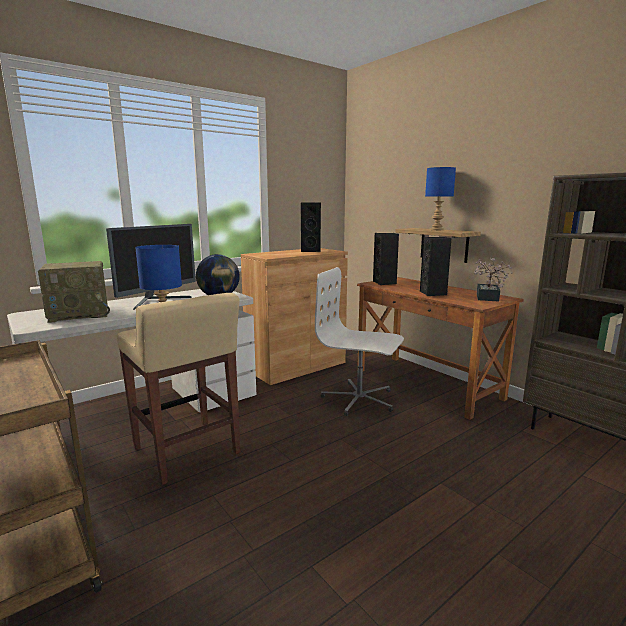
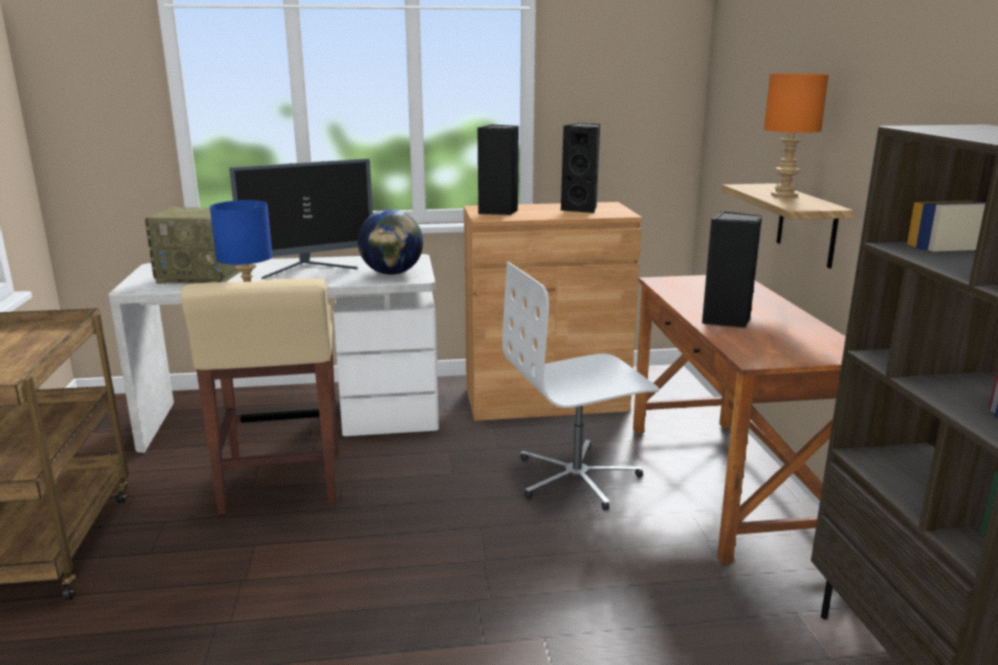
camera: 30 degrees right, 5 degrees up
white office chair [315,267,404,416] -> white office chair turned 75 degrees counterclockwise [502,262,659,511]
black speaker [373,233,399,285] -> black speaker moved to [477,124,519,215]
blue table lamp [425,167,456,230] -> orange table lamp [764,73,829,198]
potted plant [473,258,512,302] -> none

